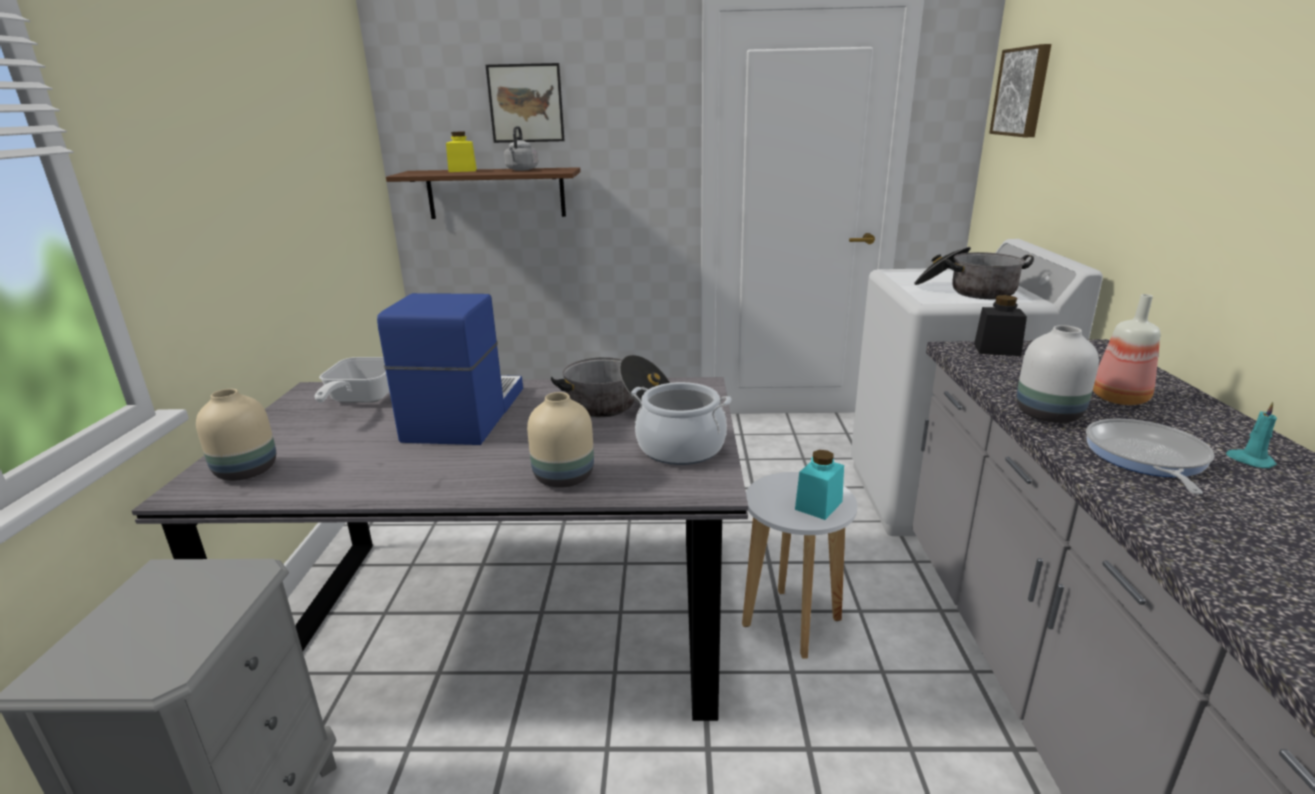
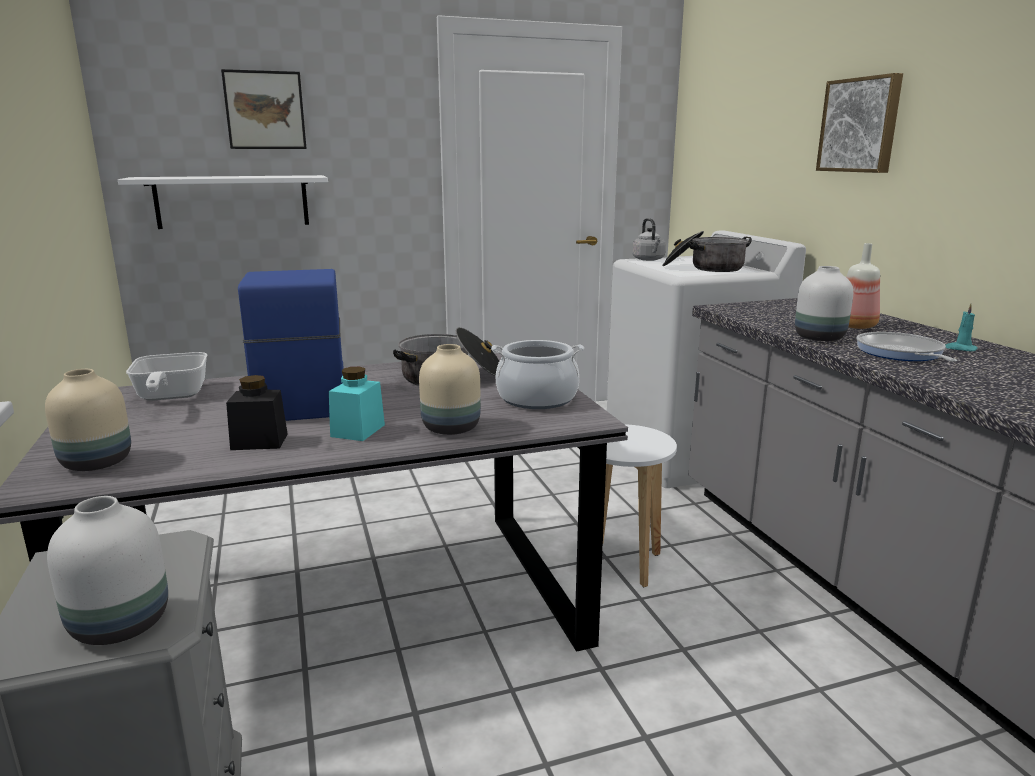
camera: 20 degrees left, 5 degrees down
brown shelf [386,167,581,219] -> white shelf [118,175,328,229]
yellow jar [446,132,477,172] -> none
grey kettle [504,126,538,171] -> grey kettle moved to [632,218,666,261]
turquoise jar [795,450,844,520] -> turquoise jar moved to [329,367,385,441]
black jar [974,295,1027,356] -> black jar moved to [226,375,288,450]
picture [989,44,1052,137] -> picture moved to [816,73,903,173]
none -> white vase [47,496,168,645]

